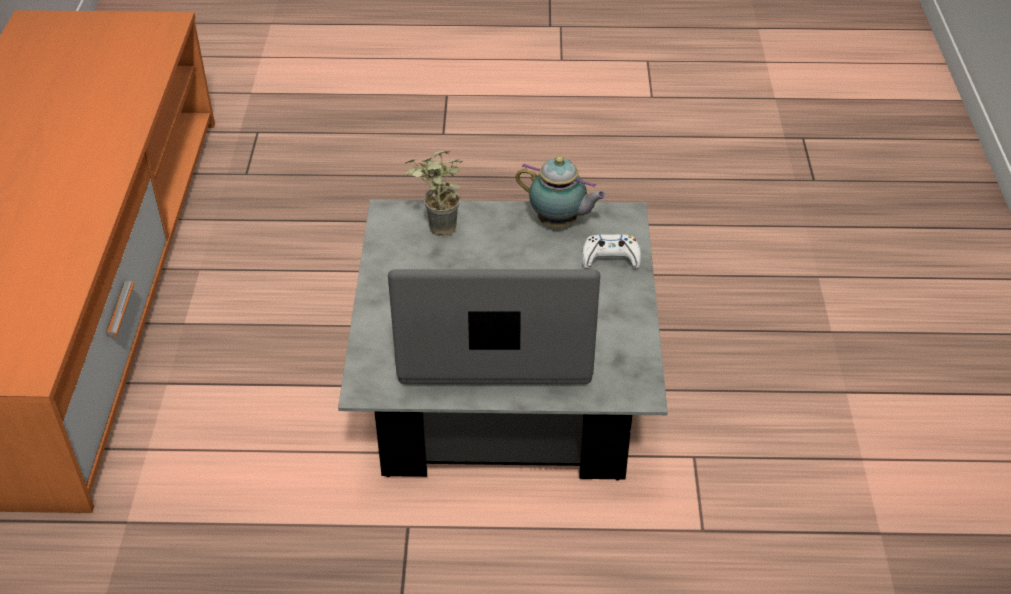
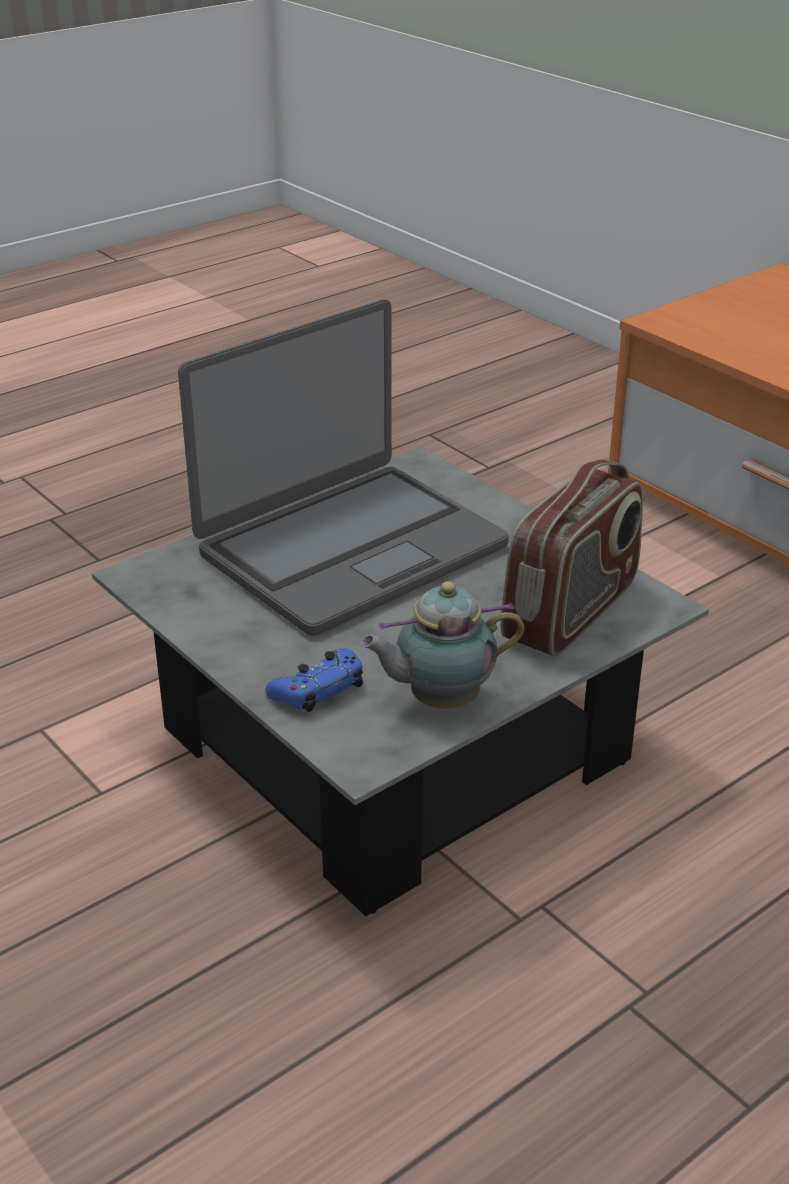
camera: 140 degrees right, 10 degrees down
potted plant [404,151,463,236] -> radio [501,459,643,657]
white game controller [582,234,641,269] -> blue game controller [265,648,363,712]

